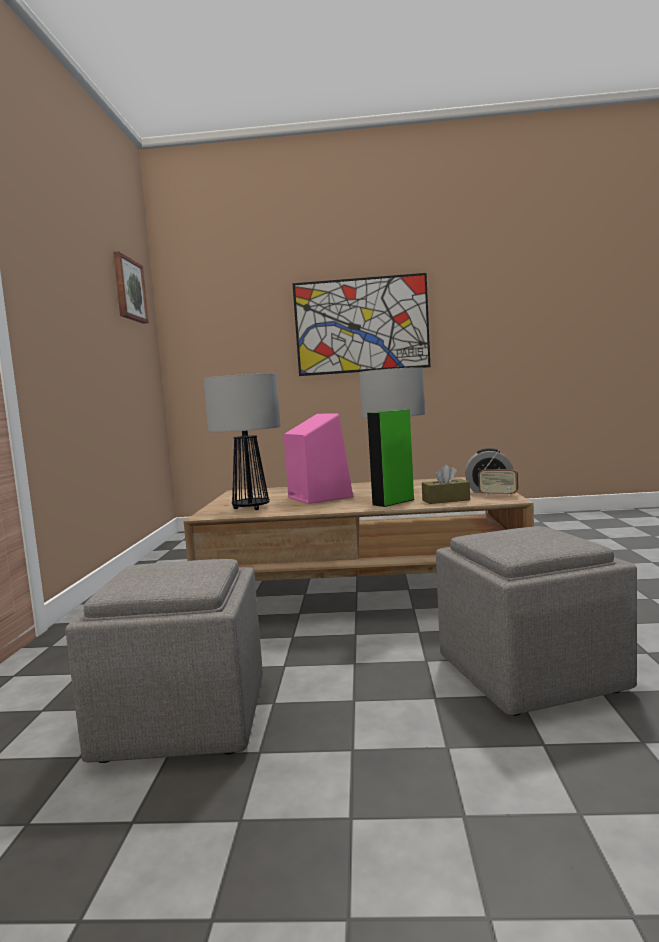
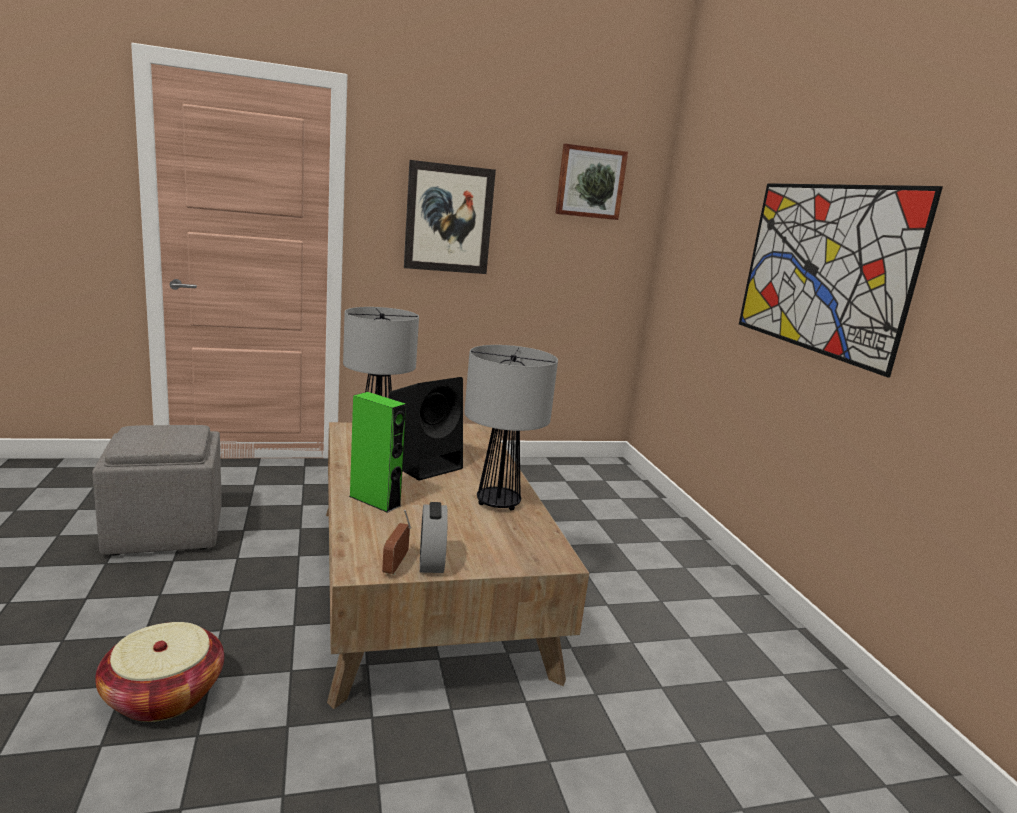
camera: 70 degrees right, 10 degrees up
pink speaker [284,413,353,504] -> black speaker [388,377,463,481]
brown tissue box [422,465,470,504] -> none
grey ottoman [436,526,637,716] -> basket [95,622,224,722]
none -> picture [404,160,496,274]

